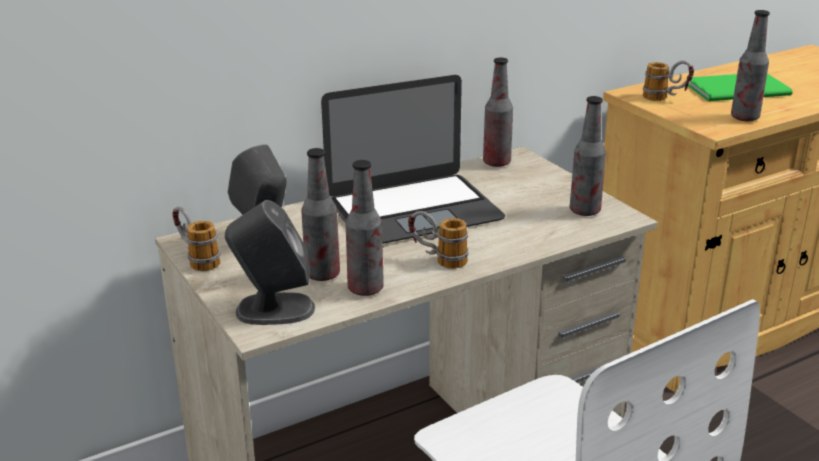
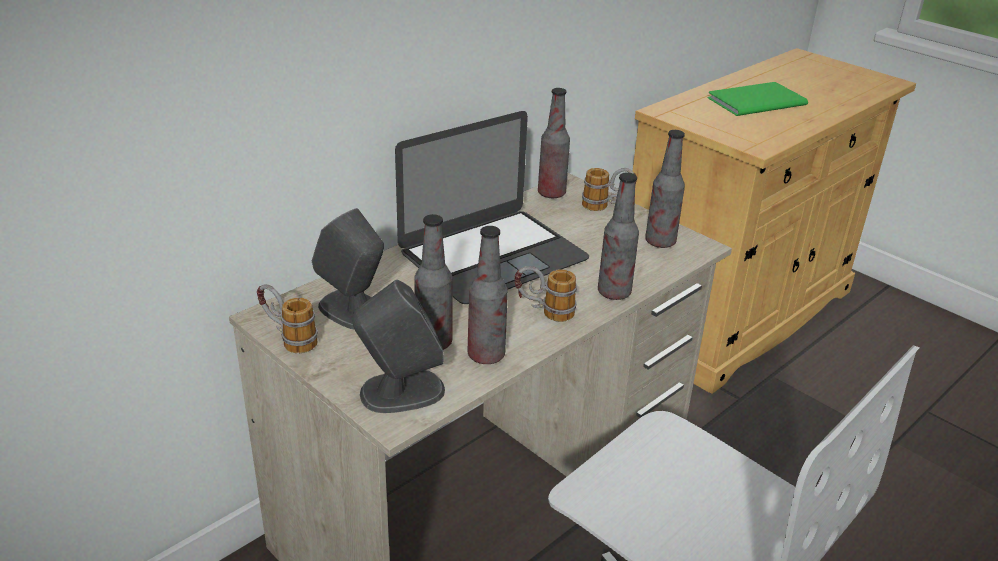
camera: 15 degrees left, 5 degrees up
mug [643,60,694,101] -> mug moved to [582,168,636,211]
bottle [731,10,770,121] -> bottle moved to [598,172,639,300]

